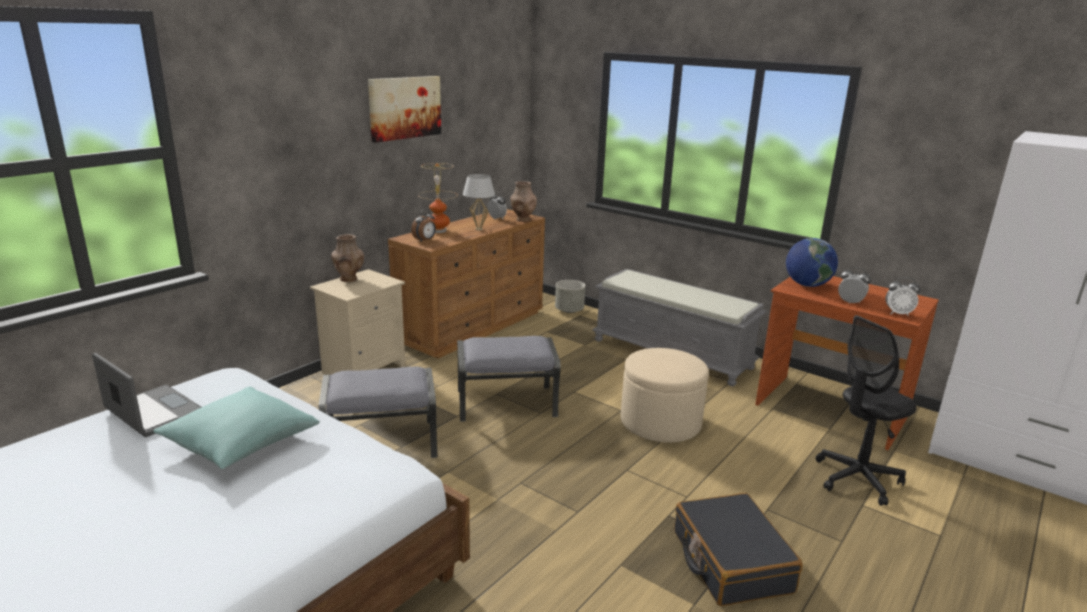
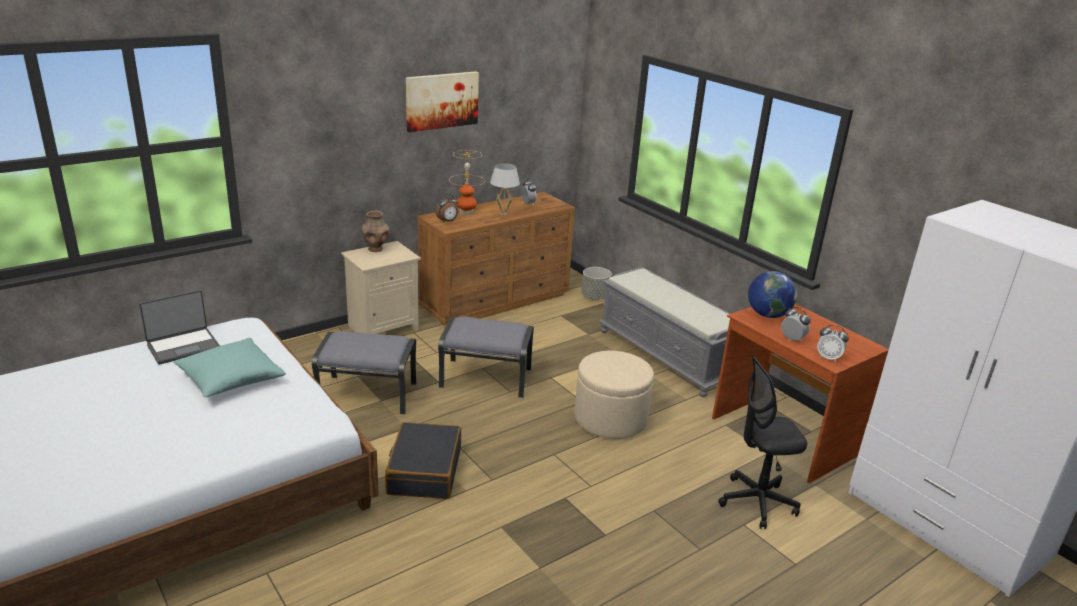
camera: 15 degrees right, 5 degrees up
laptop [92,353,201,437] -> laptop turned 90 degrees clockwise [139,290,220,365]
brown vase [510,181,537,222] -> none
black suitcase [674,493,803,606] -> black suitcase moved to [385,422,461,499]

